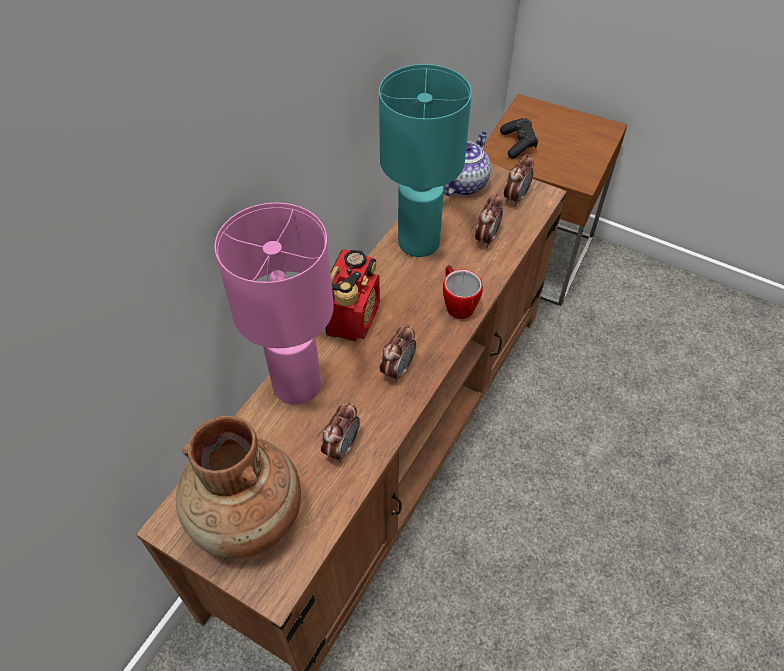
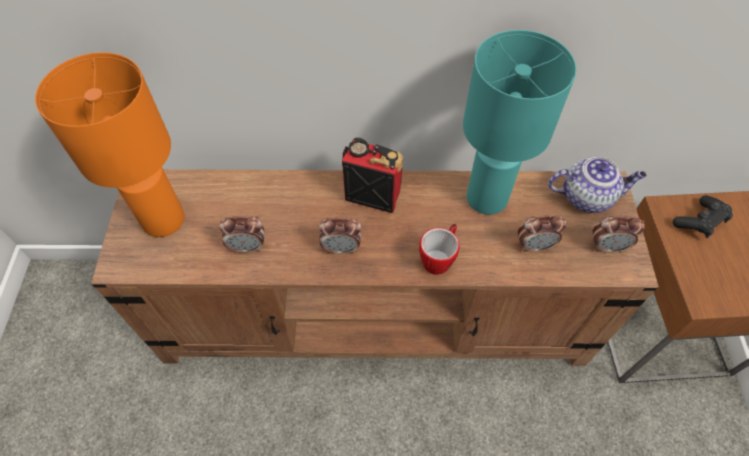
camera: 60 degrees right, 5 degrees up
brown vase [176,416,301,558] -> orange table lamp [35,52,184,237]
pink table lamp [215,203,334,405] -> none
radio [325,249,380,341] -> radio turned 150 degrees counterclockwise [342,138,403,213]

